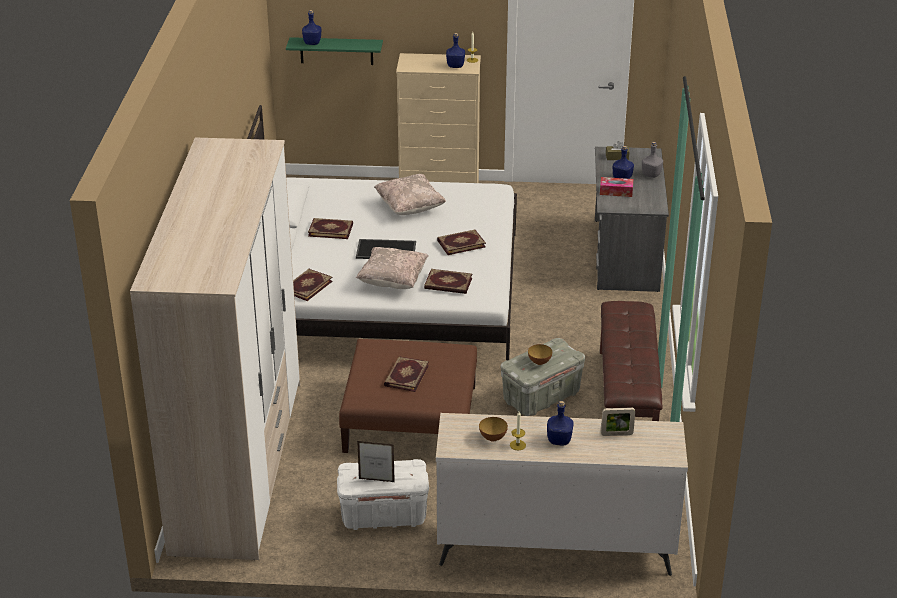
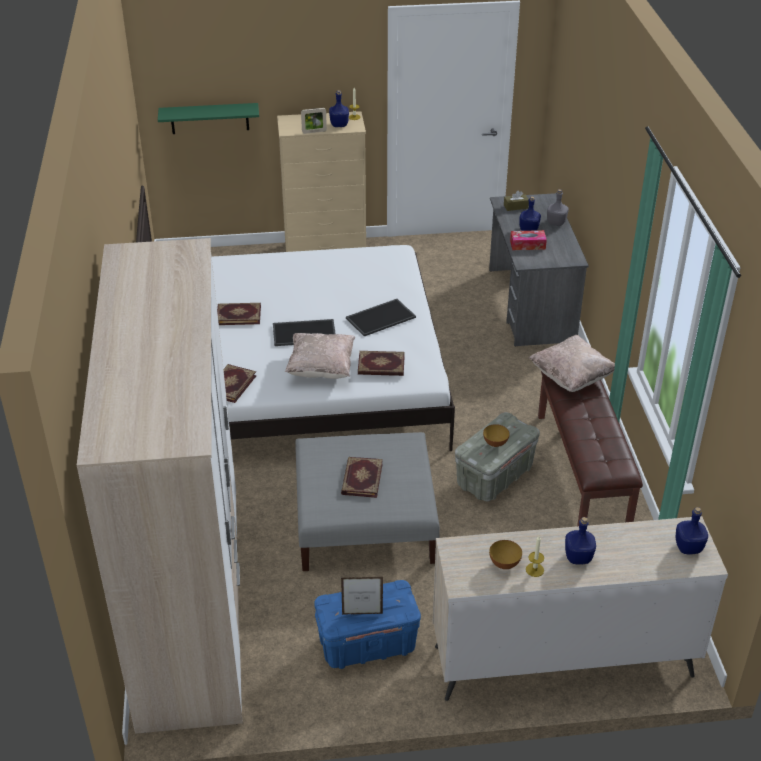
camera: 10 degrees left, 5 degrees up
blue bottle [302,10,321,45] -> blue bottle moved to [676,507,708,555]
white storage box [337,459,429,530] -> blue storage box [314,580,421,669]
brown ottoman [339,339,477,453] -> grey ottoman [295,432,440,571]
beige pillow [374,174,446,215] -> beige pillow moved to [529,335,615,392]
book [437,229,486,255] -> tray [346,299,416,336]
picture frame [601,407,635,436] -> picture frame moved to [301,108,327,134]

